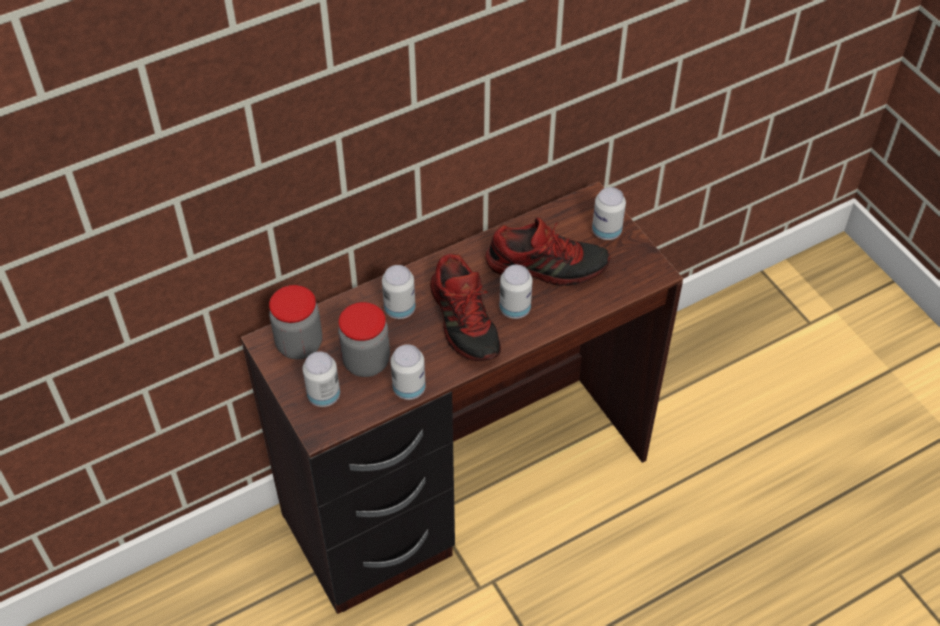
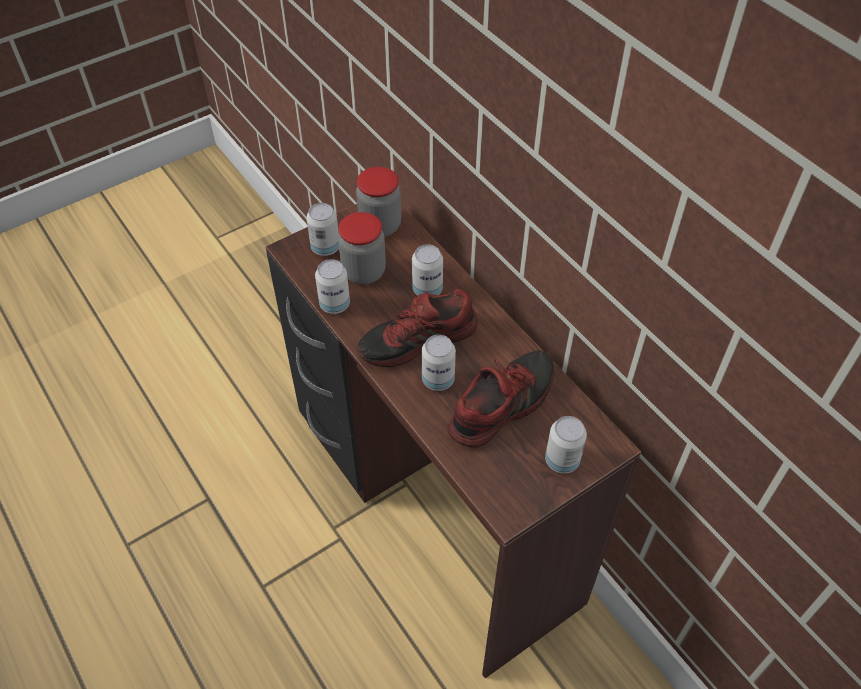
camera: 85 degrees right, 0 degrees up
shoe [485,217,610,286] -> shoe turned 135 degrees counterclockwise [448,350,554,448]

